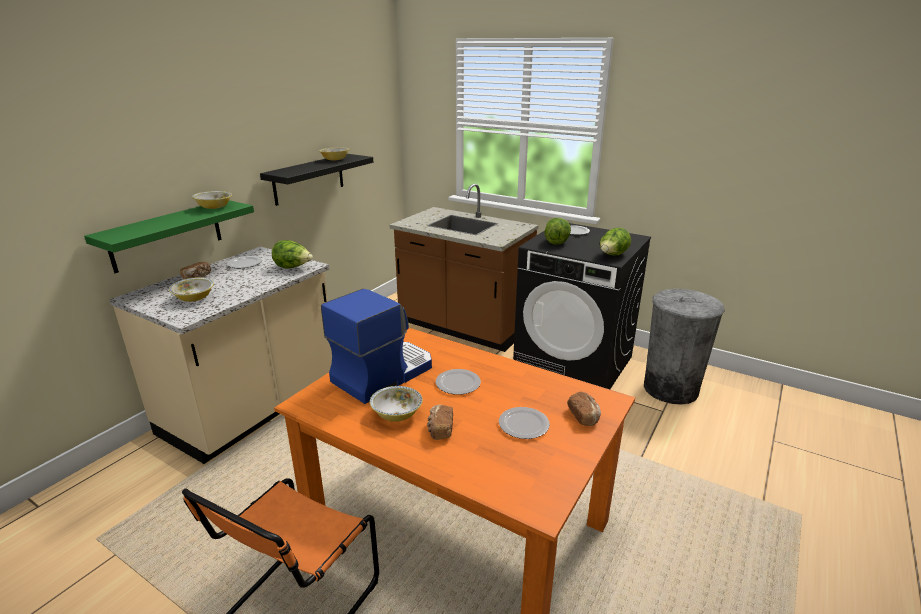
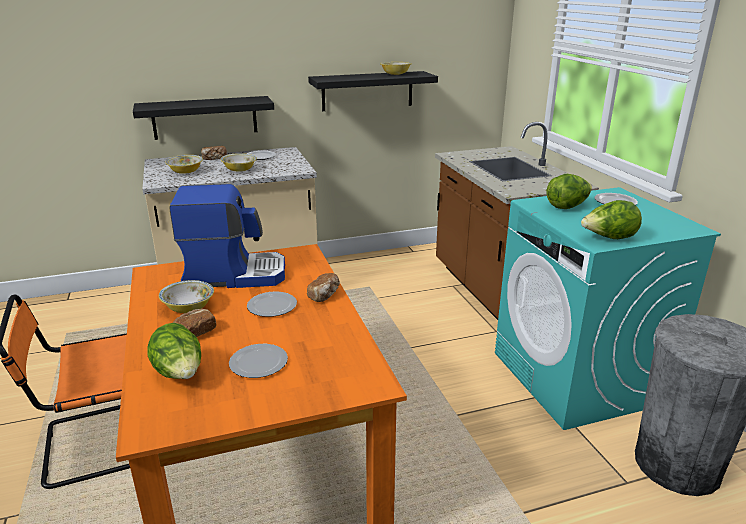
camera: 40 degrees right, 0 degrees up
green shelf [84,200,254,273] -> black shelf [133,96,274,140]
bowl [192,191,232,209] -> bowl moved to [220,153,257,172]
lettuce [272,240,313,269] -> lettuce moved to [147,323,201,379]
black washing machine [513,223,651,389] -> turquoise washing machine [495,187,721,430]
bread [567,392,601,426] -> bread moved to [307,273,340,302]

